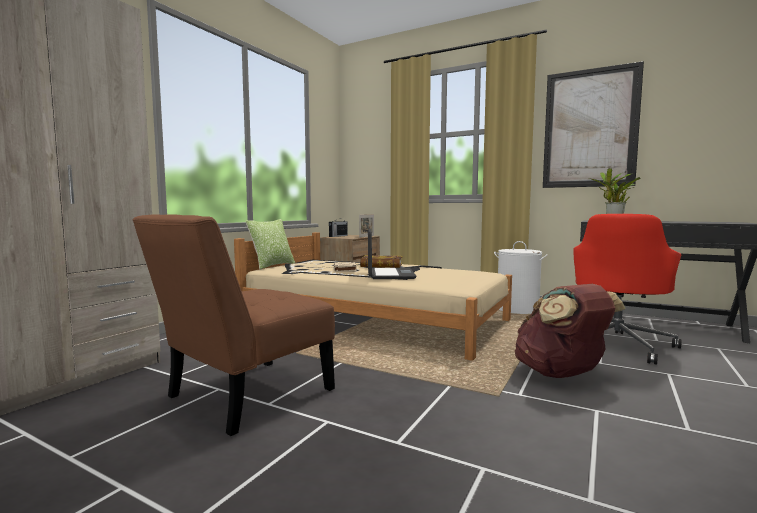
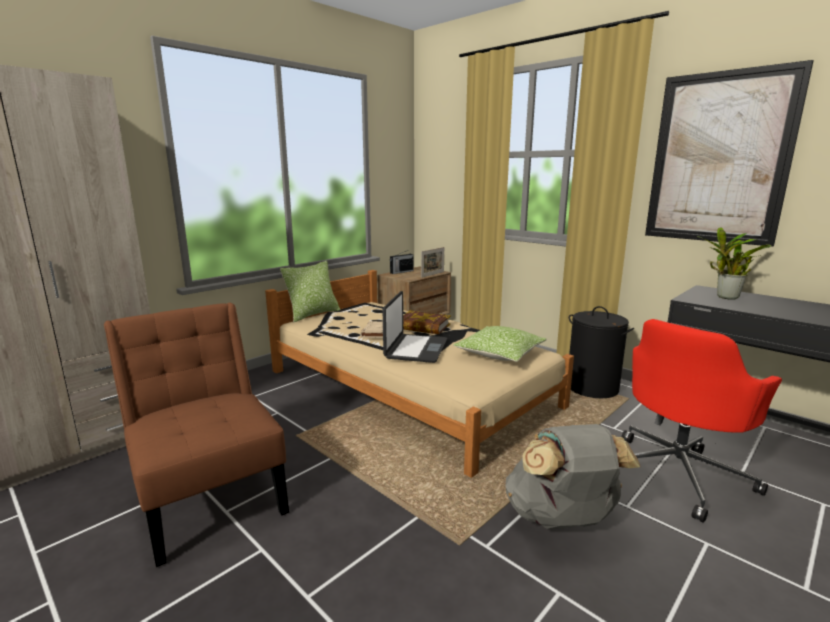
camera: 15 degrees right, 10 degrees up
brown chair [133,214,335,436] -> brown chair turned 90 degrees clockwise [104,302,289,567]
white laundry basket [494,241,548,314] -> black laundry basket [569,306,634,398]
brown backpack [515,284,626,378] -> grey backpack [506,424,641,529]
none -> pillow [453,326,547,362]

